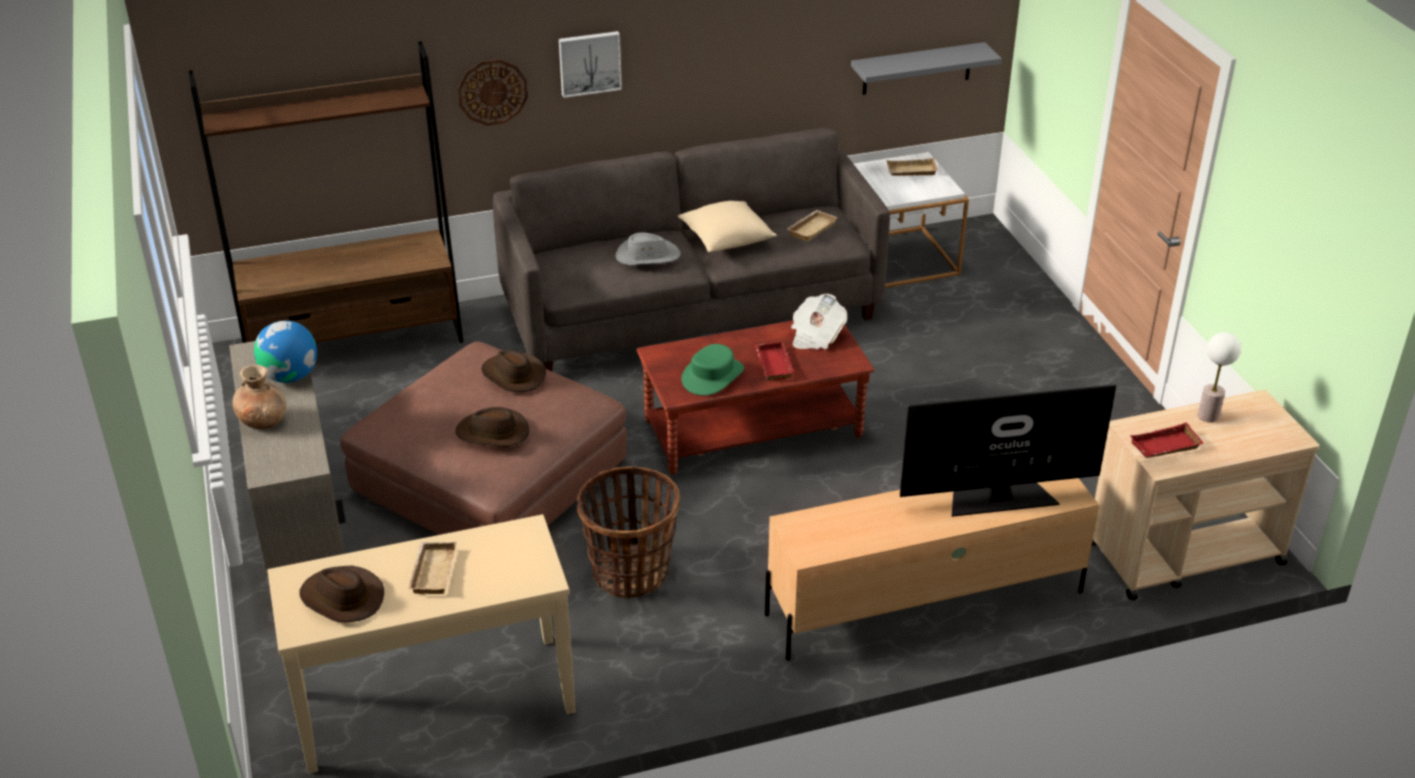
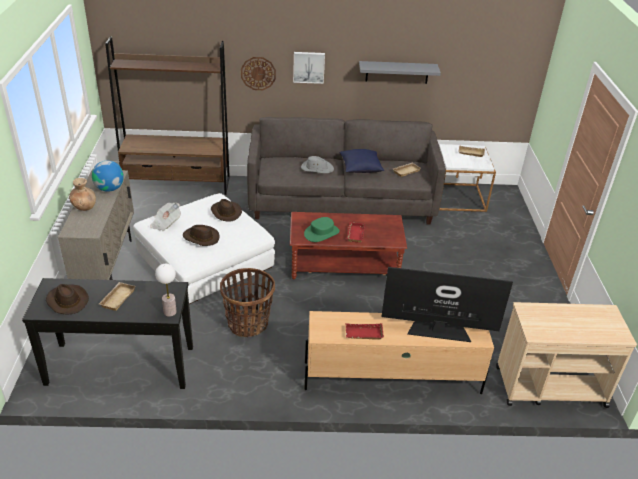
camera: 15 degrees right, 0 degrees up
beige console table [267,514,576,774] -> black console table [22,278,193,389]
brown ottoman [340,342,627,535] -> white ottoman [133,193,275,304]
beige pillow [677,201,777,252] -> blue pillow [339,149,384,173]
newspaper [791,294,848,349] -> newspaper moved to [150,203,181,231]
grey shelf [851,42,1002,95] -> grey shelf moved to [359,61,441,84]
red tray [1130,423,1204,458] -> red tray moved to [345,323,384,340]
table lamp [1198,332,1241,423] -> table lamp moved to [155,264,177,317]

